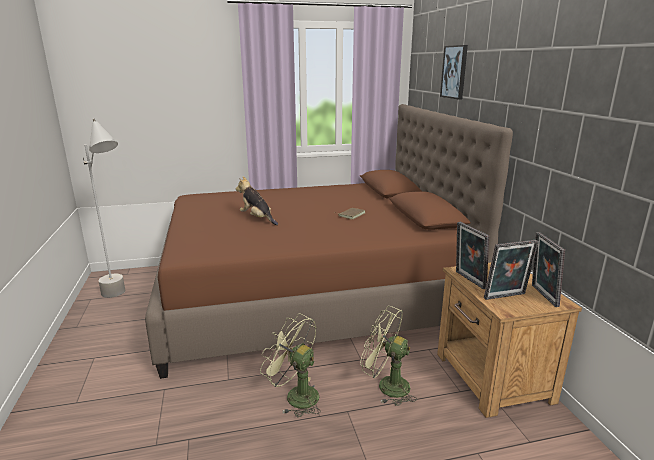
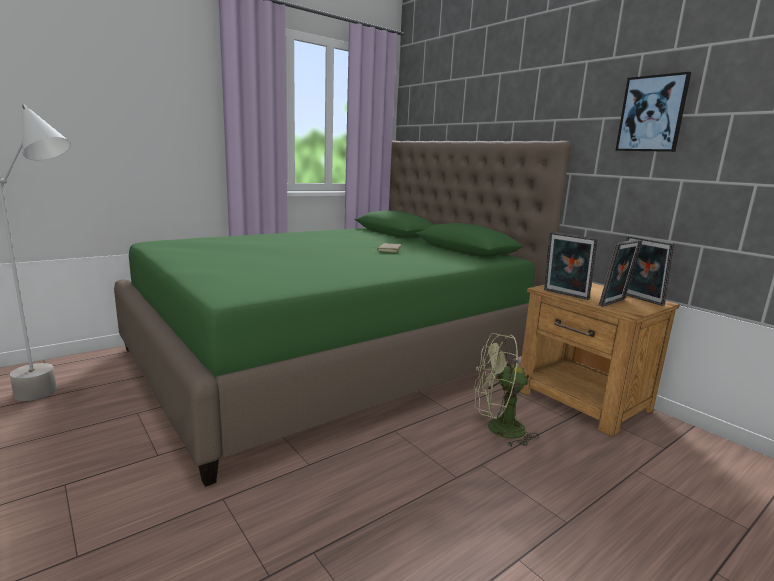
camera: 25 degrees left, 5 degrees down
brown bed [145,104,513,379] -> green bed [114,141,571,487]
plush toy [236,176,278,225] -> none
green fan [260,313,321,417] -> none
picture [440,45,468,100] -> picture moved to [615,72,691,152]

